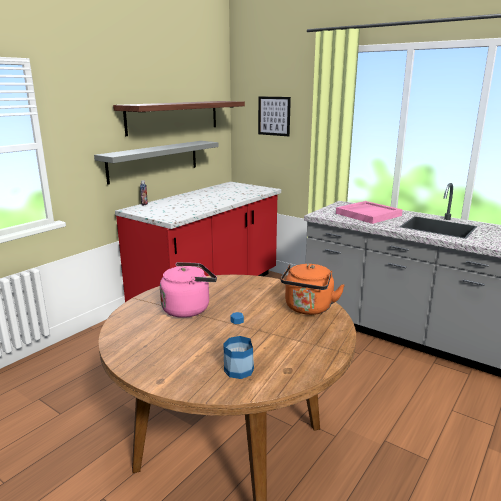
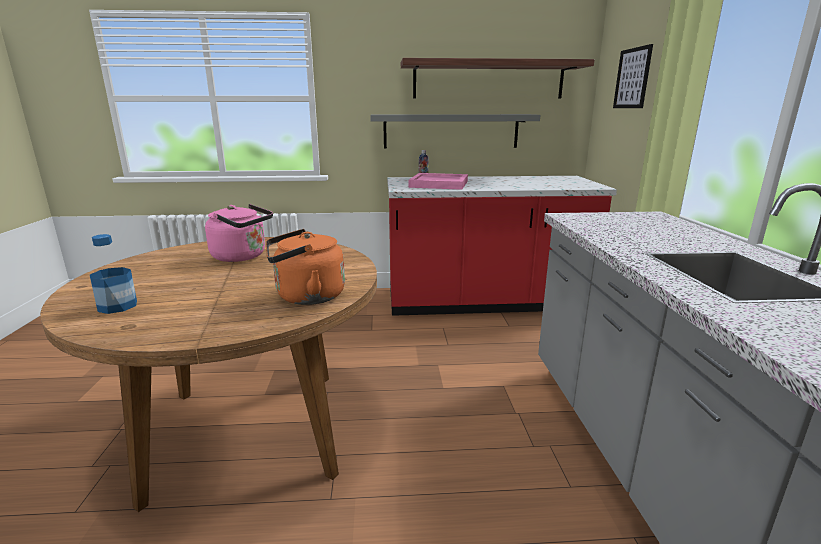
camera: 50 degrees right, 0 degrees up
pink tray [336,201,403,224] -> pink tray moved to [408,173,468,190]

